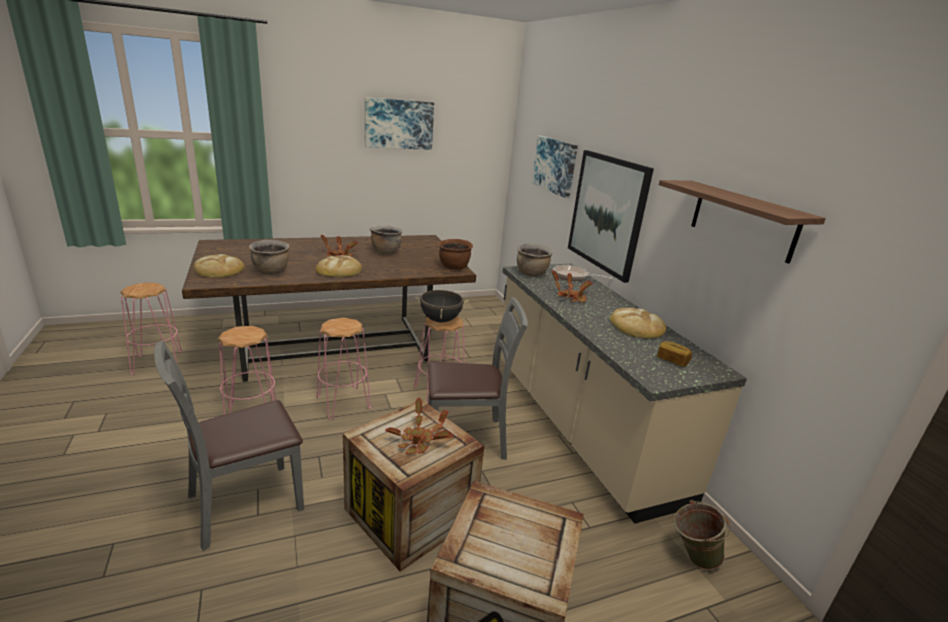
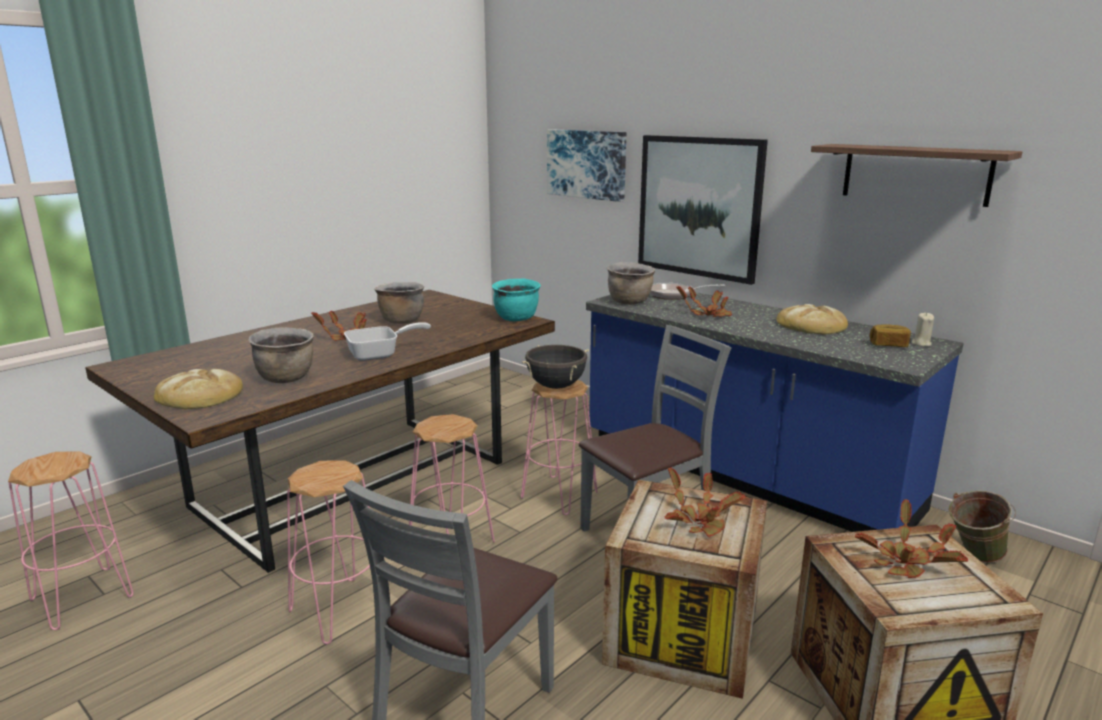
camera: 25 degrees left, 5 degrees down
bread [315,255,362,277] -> frying pan [344,322,431,361]
picture [365,97,434,150] -> none
brown cooking pot [439,239,473,270] -> turquoise cooking pot [492,278,541,321]
beige counter [500,264,747,524] -> blue counter [586,292,963,532]
none -> potted plant [855,499,968,578]
none -> beige candle [911,312,934,346]

